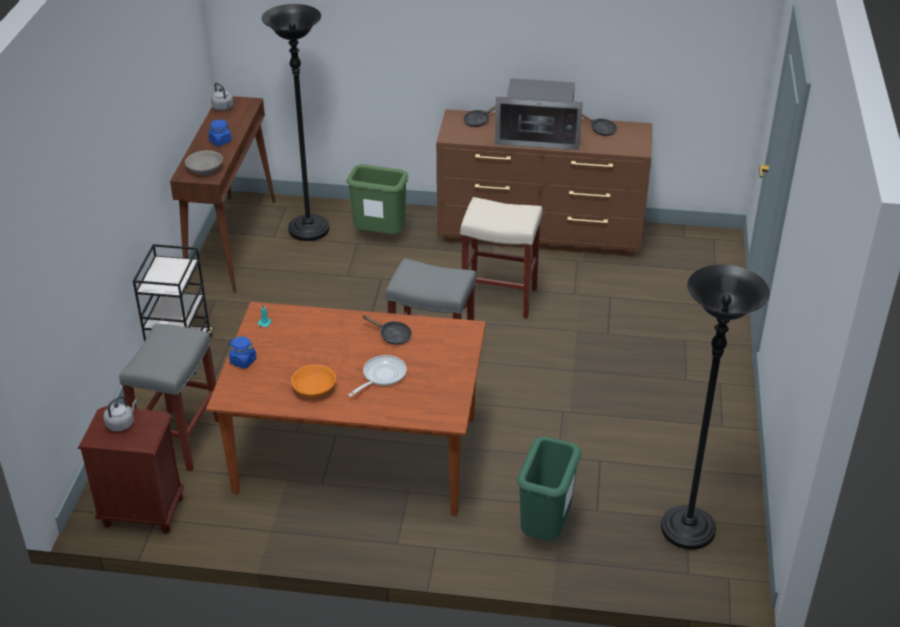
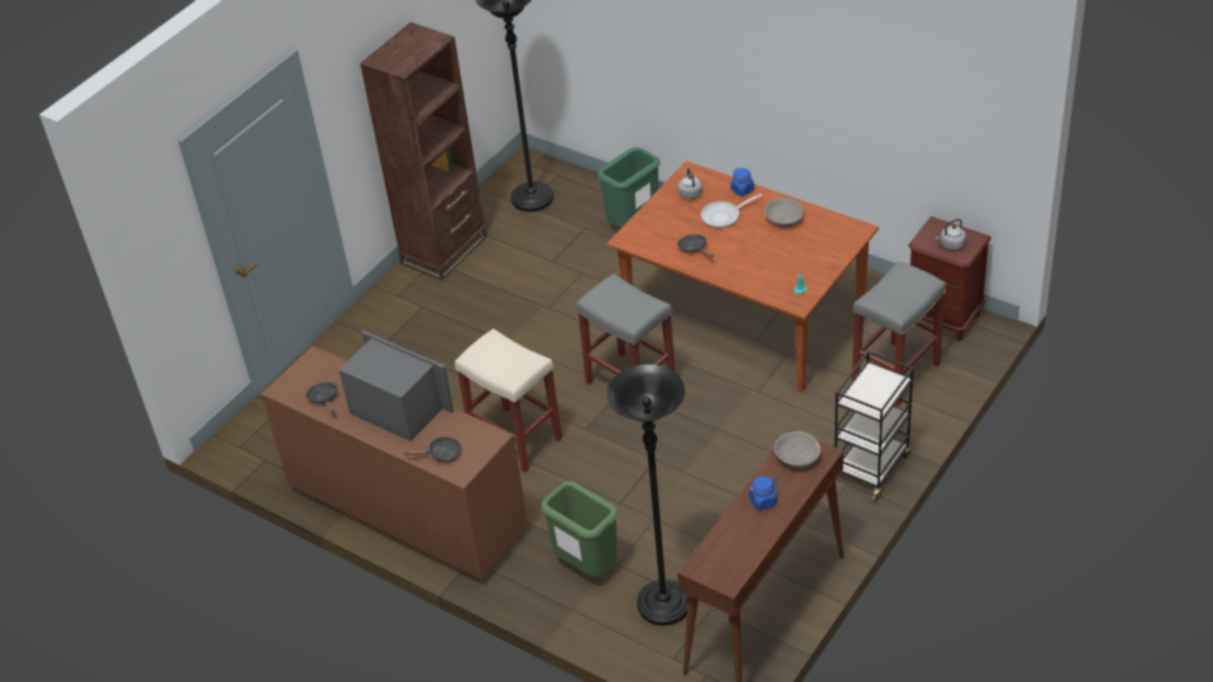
camera: 150 degrees left, 5 degrees up
grey kettle [211,82,234,111] -> grey kettle moved to [678,168,703,199]
blue jar [228,336,256,368] -> blue jar moved to [731,168,754,196]
orange bowl [291,365,336,398] -> grey bowl [764,198,804,227]
none -> brown bookcase [360,22,487,280]

